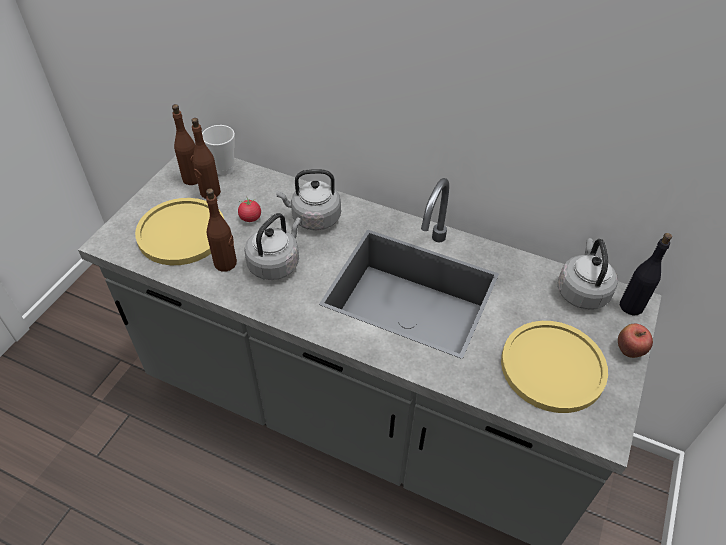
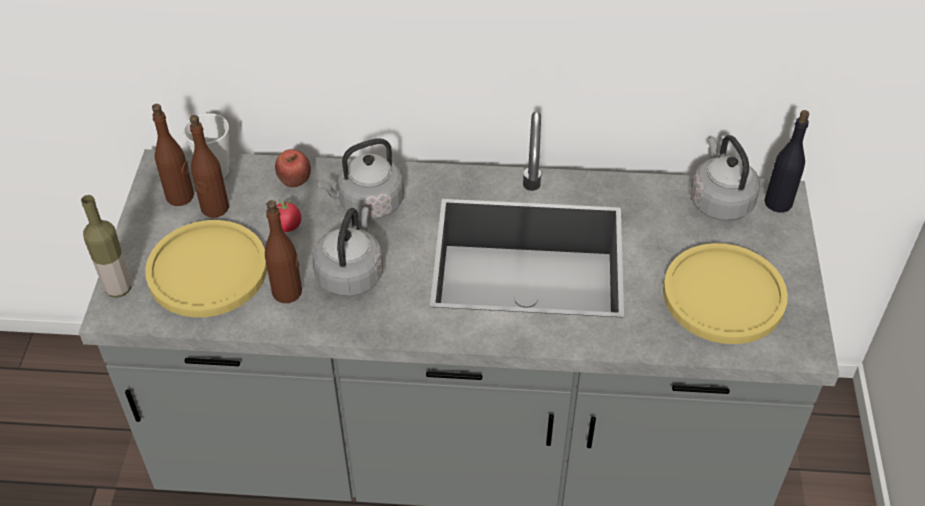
camera: 20 degrees left, 0 degrees up
apple [618,324,653,358] -> apple moved to [275,149,311,187]
none -> bottle [81,195,131,298]

